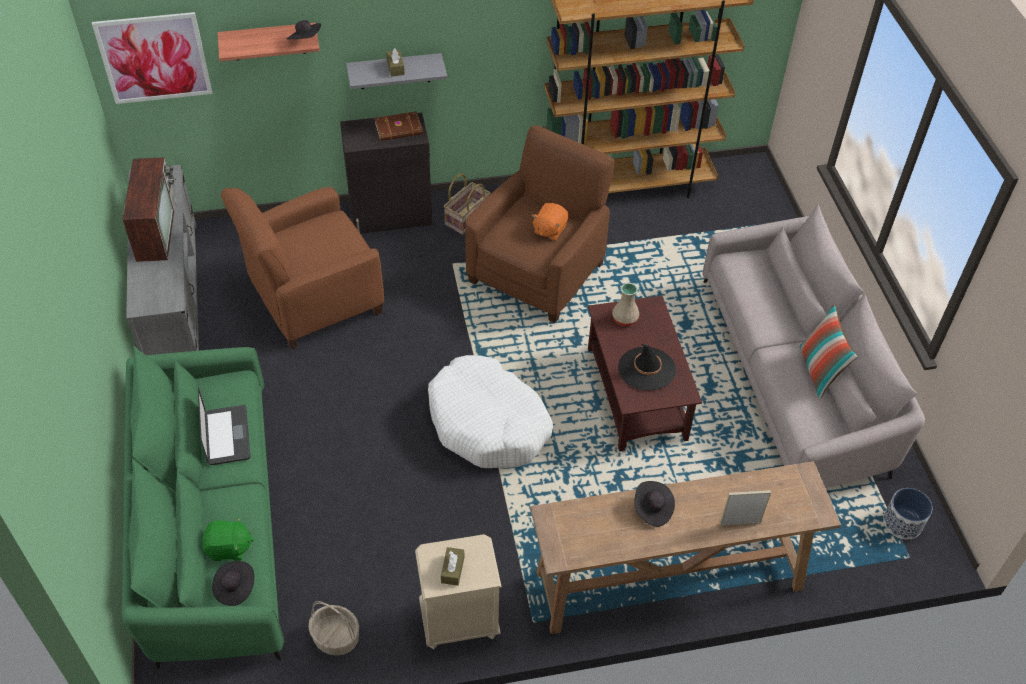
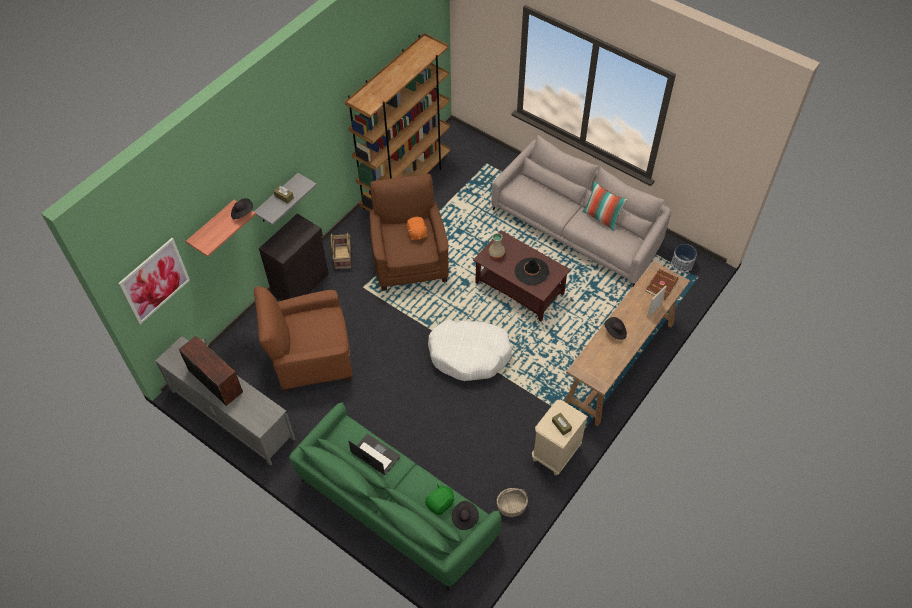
camera: 40 degrees left, 5 degrees up
brown armchair [221,187,384,350] -> brown armchair turned 60 degrees clockwise [254,286,352,393]
brown book [374,111,423,141] -> brown book moved to [646,269,679,300]

